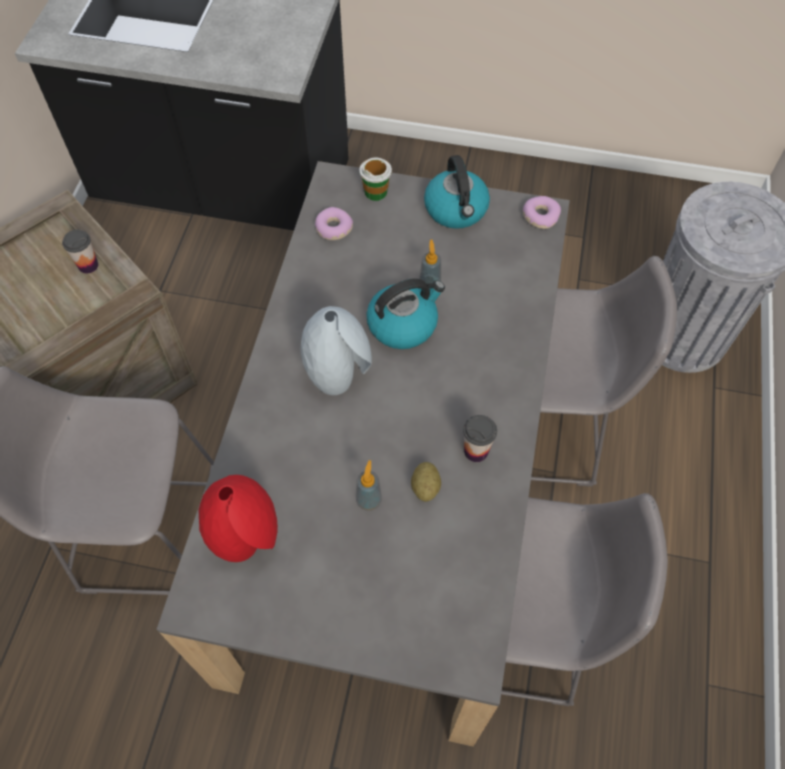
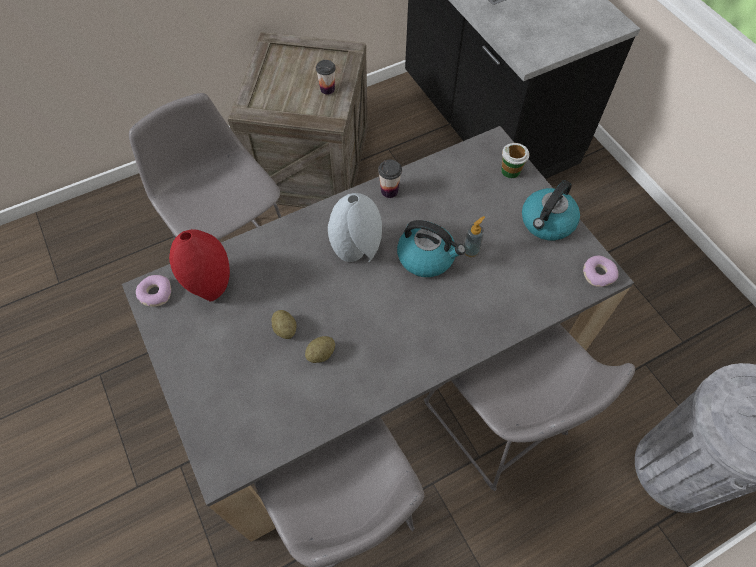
camera: 50 degrees right, 0 degrees up
donut [315,207,353,240] -> donut moved to [136,275,171,307]
soap dispenser [356,460,382,511] -> potato [272,310,296,339]
cup [463,415,497,462] -> cup moved to [378,160,402,198]

